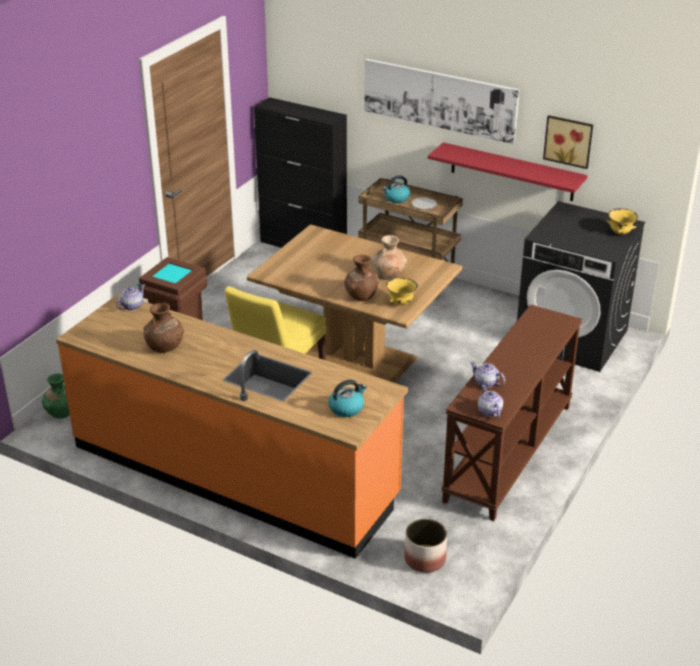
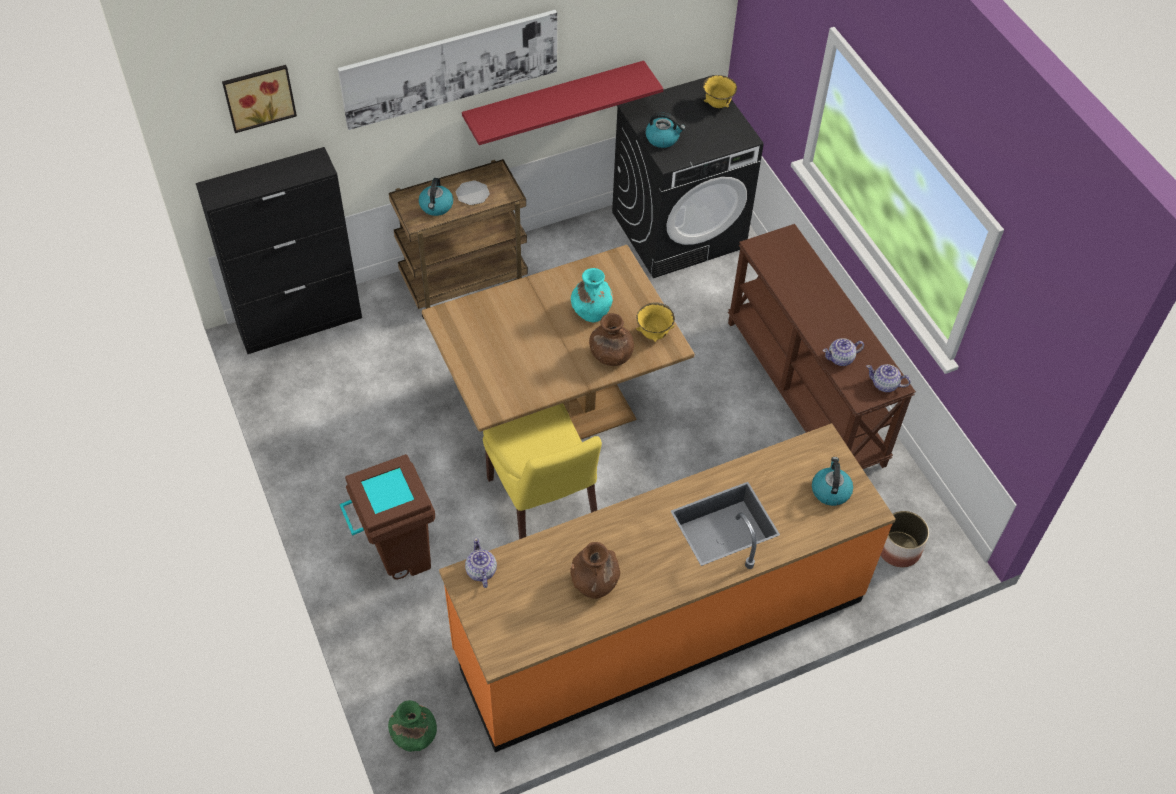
camera: 55 degrees left, 20 degrees up
brown vase [371,235,407,280] -> turquoise vase [571,268,613,322]
picture [543,115,593,169] -> picture moved to [222,65,297,133]
none -> kettle [645,112,685,148]

